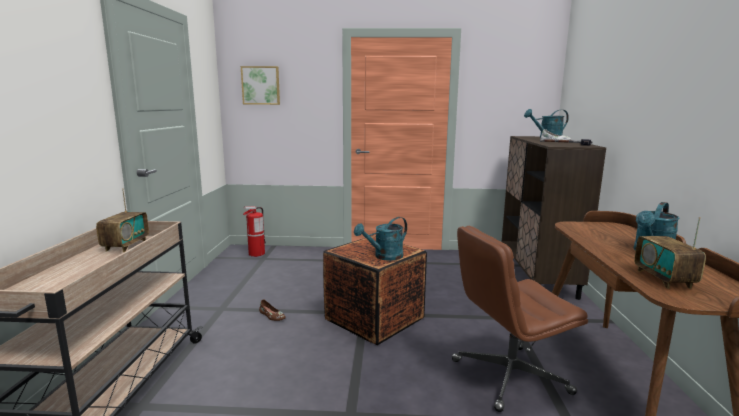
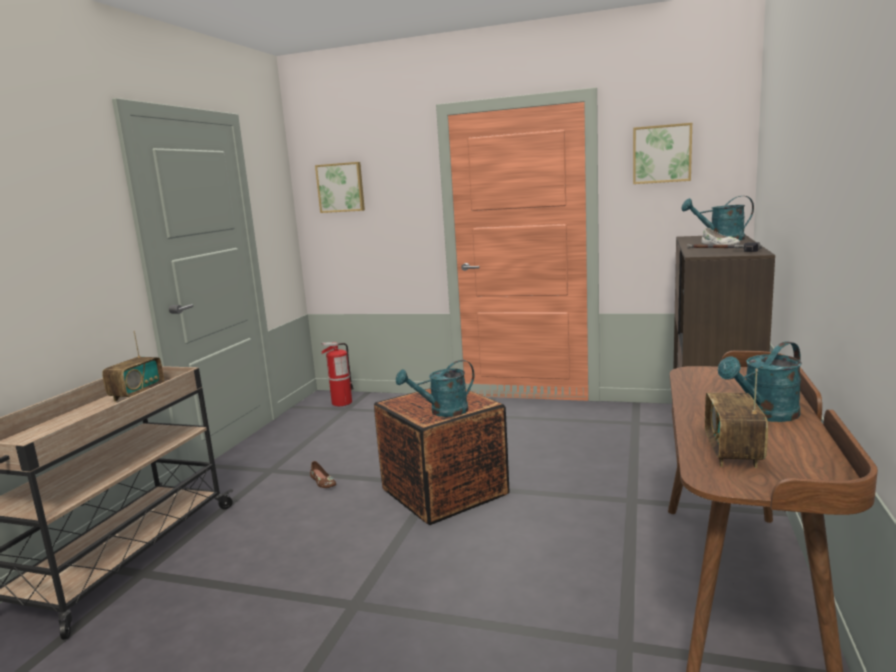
camera: 15 degrees right, 0 degrees up
brown office chair [452,226,588,412] -> none
none -> picture [633,123,692,184]

